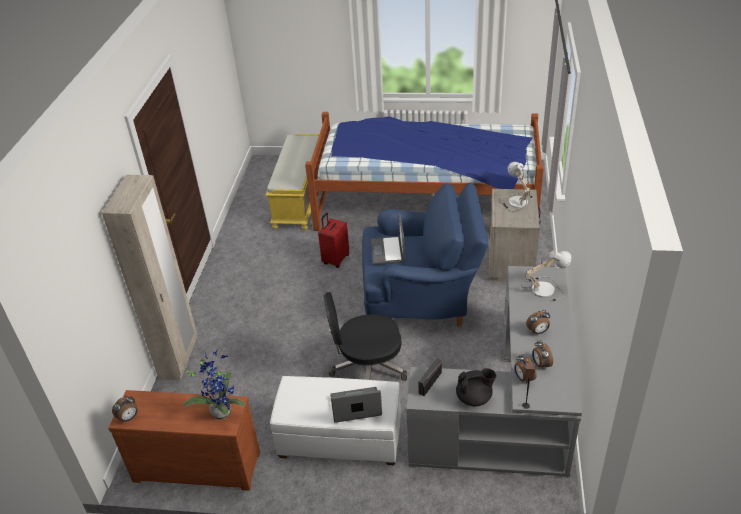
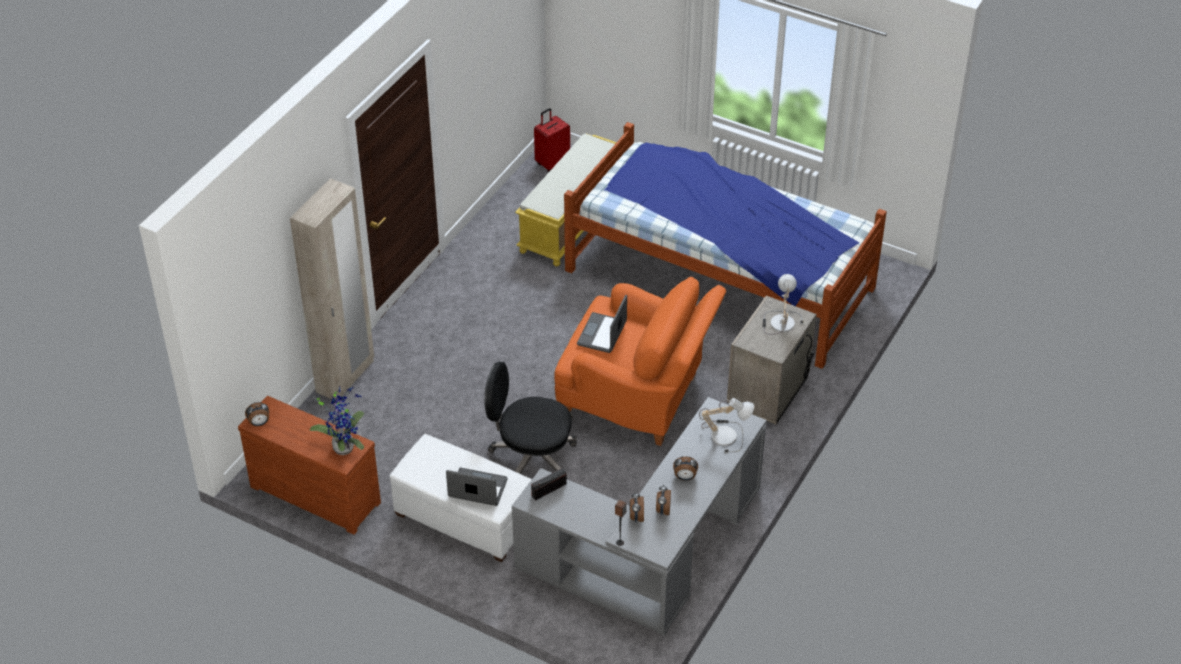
camera: 20 degrees right, 5 degrees up
red suitcase [318,213,349,268] -> red suitcase moved to [534,108,570,172]
blue armchair [362,183,489,326] -> orange armchair [554,277,726,446]
black teapot [456,368,496,406] -> none

